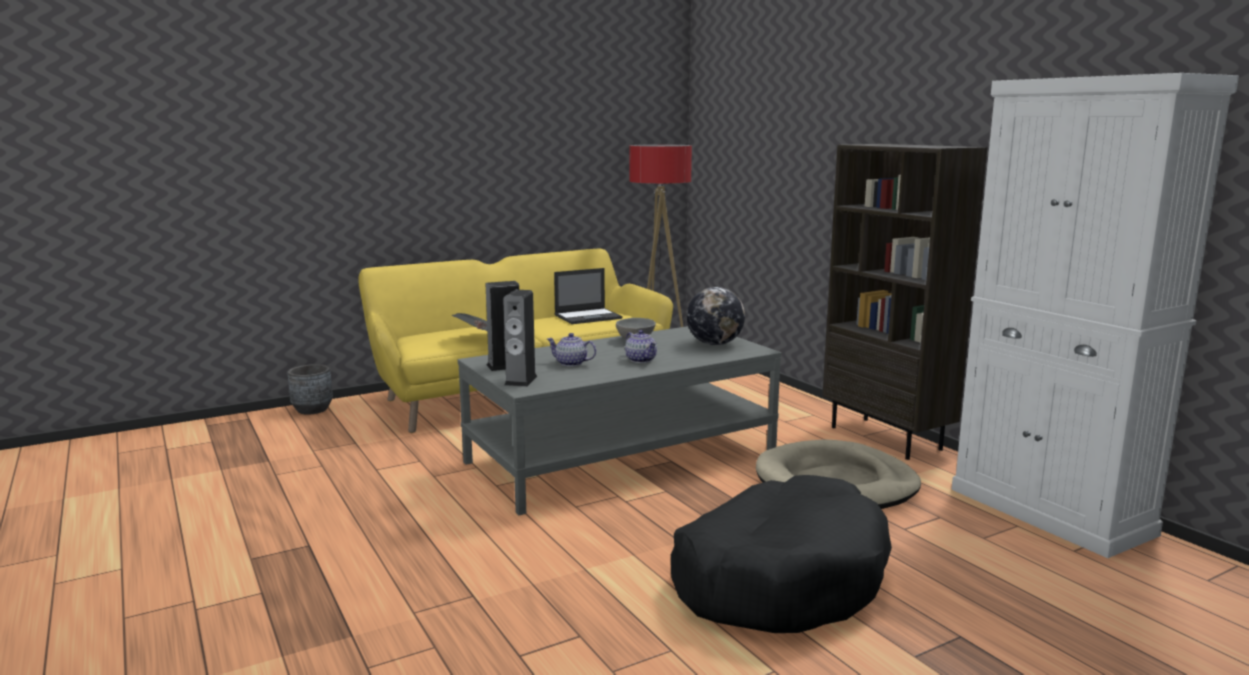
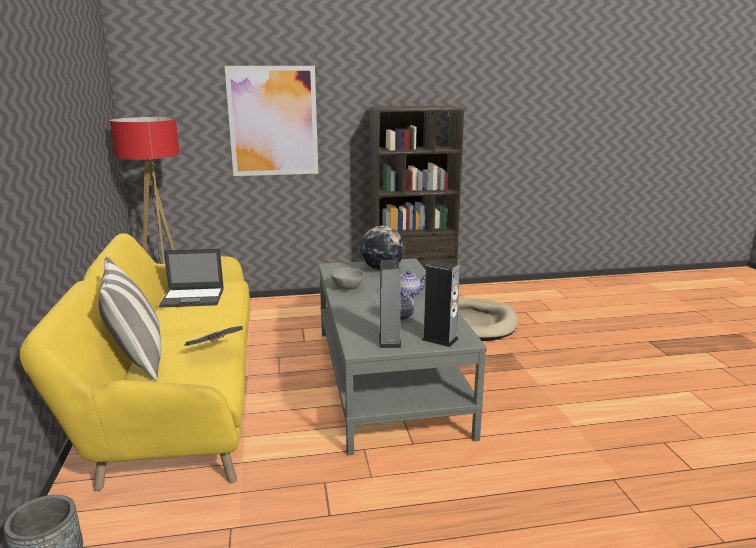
camera: 70 degrees left, 5 degrees up
laptop [554,268,622,324] -> laptop turned 90 degrees clockwise [159,249,224,308]
black dog bed [671,475,892,633] -> none
white cabinet [952,73,1239,558] -> none
none -> pillow [98,257,161,380]
none -> picture [225,66,318,176]

